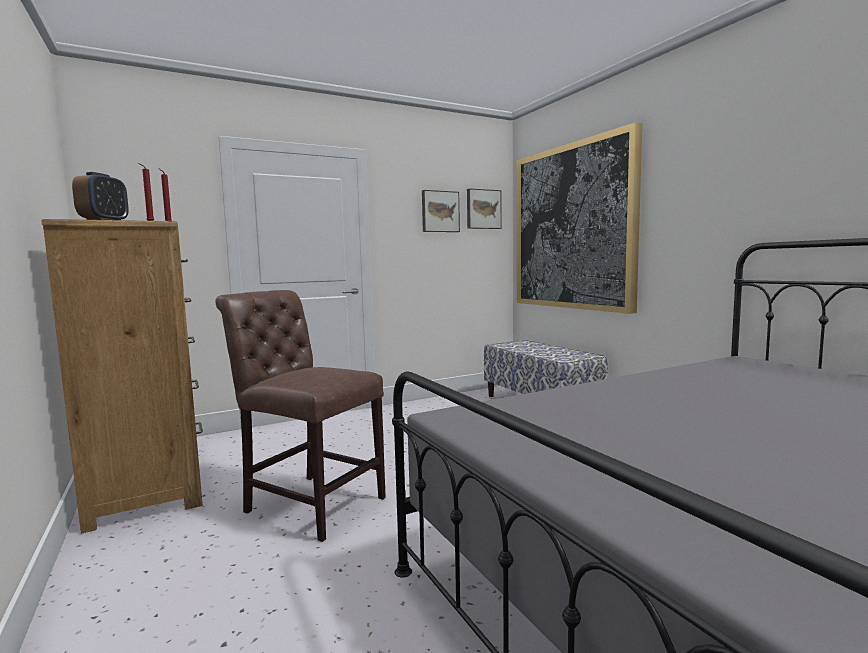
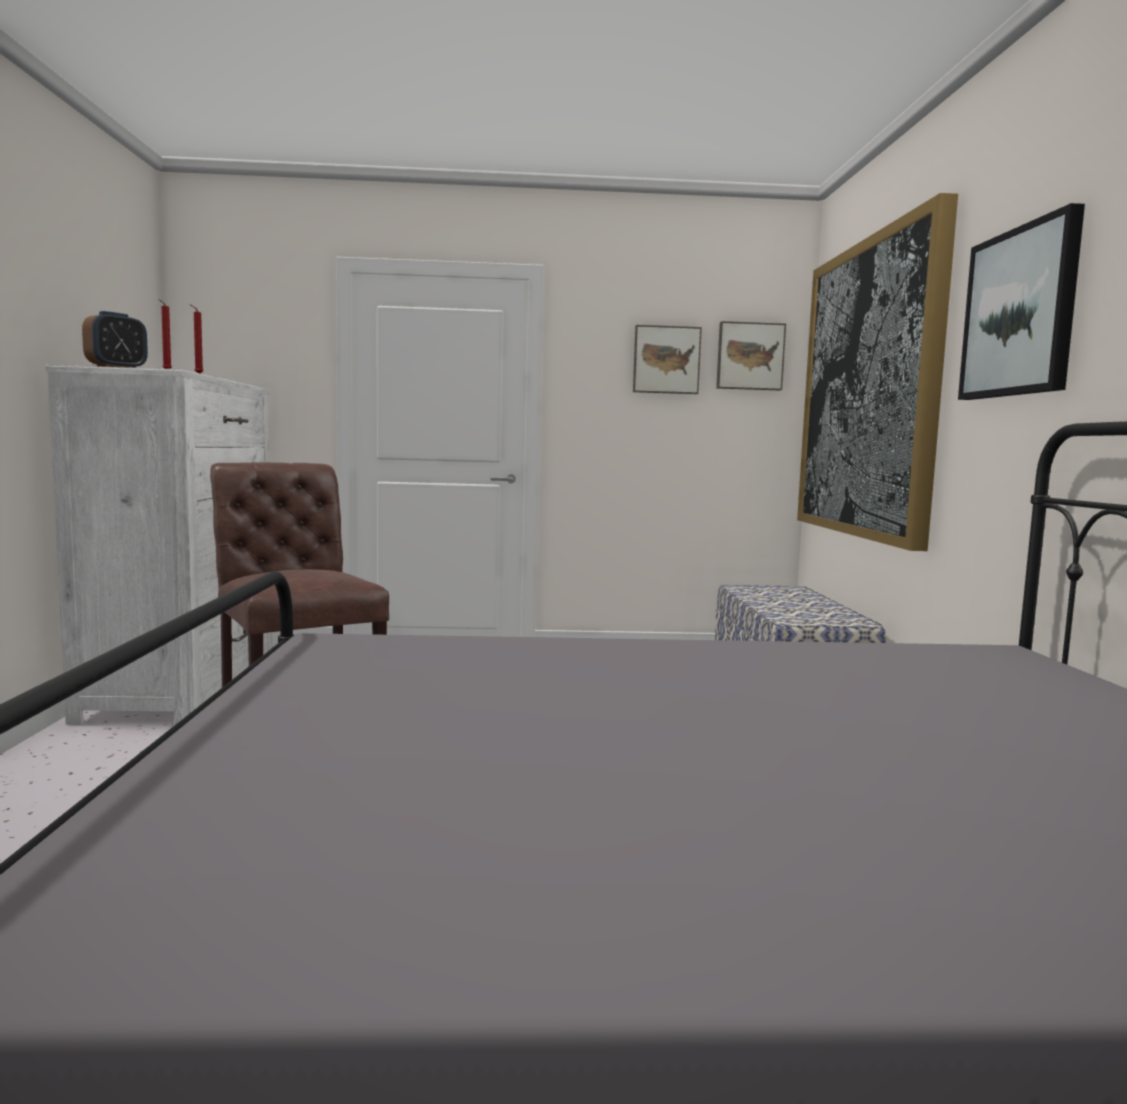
camera: 25 degrees right, 0 degrees up
brown dresser [41,219,203,534] -> white dresser [45,365,273,725]
none -> picture [958,203,1085,400]

